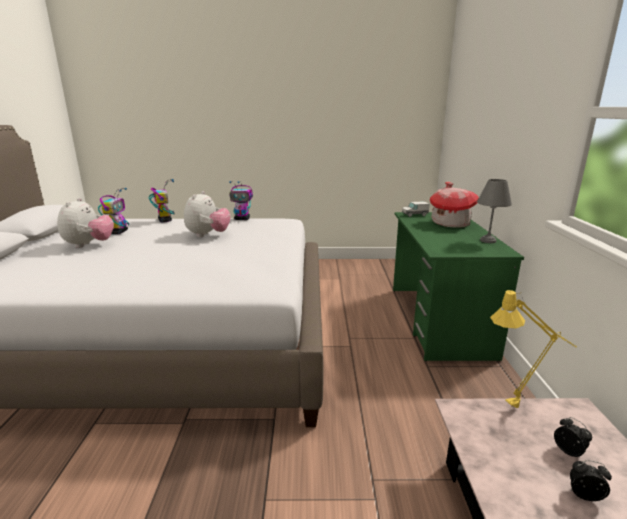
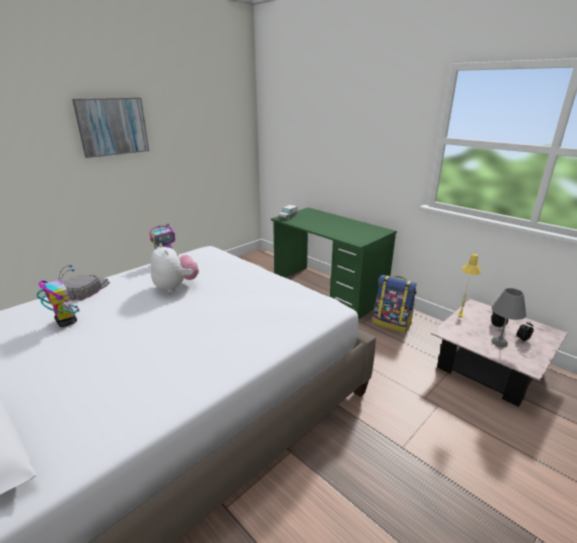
camera: 45 degrees left, 5 degrees up
plush toy [57,198,114,248] -> none
toy robot [148,179,174,222] -> grey cap [63,274,110,301]
toy house [430,182,479,228] -> none
grey table lamp [477,179,512,243] -> grey table lamp moved to [491,288,526,347]
none -> picture [72,98,149,158]
none -> backpack [373,275,417,333]

